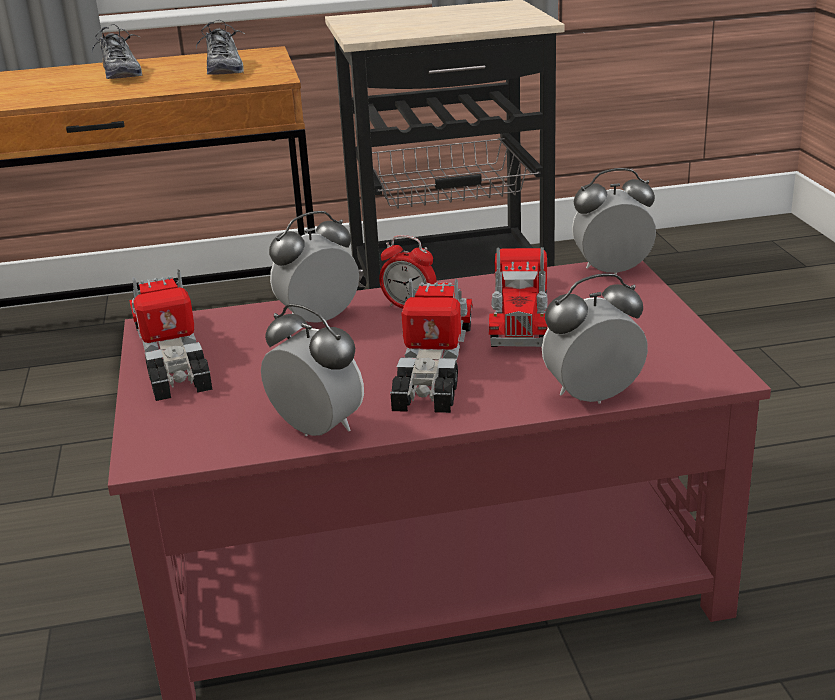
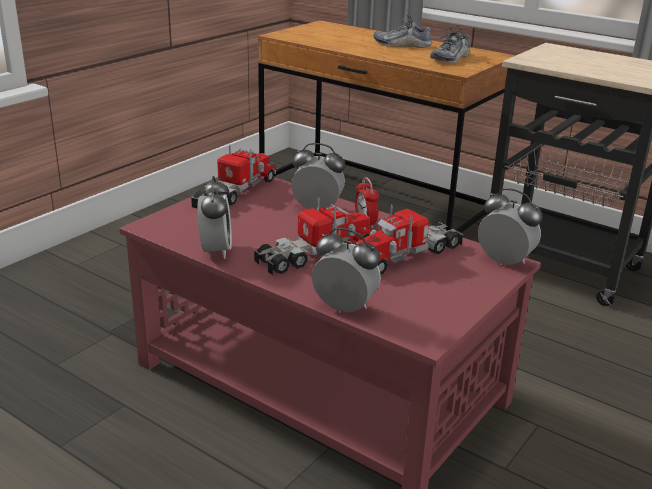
camera: 45 degrees right, 0 degrees up
shoe [91,24,143,79] -> shoe turned 75 degrees clockwise [374,15,432,48]

